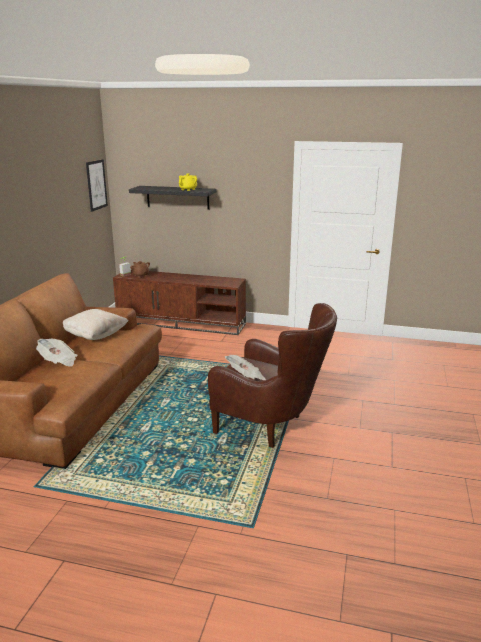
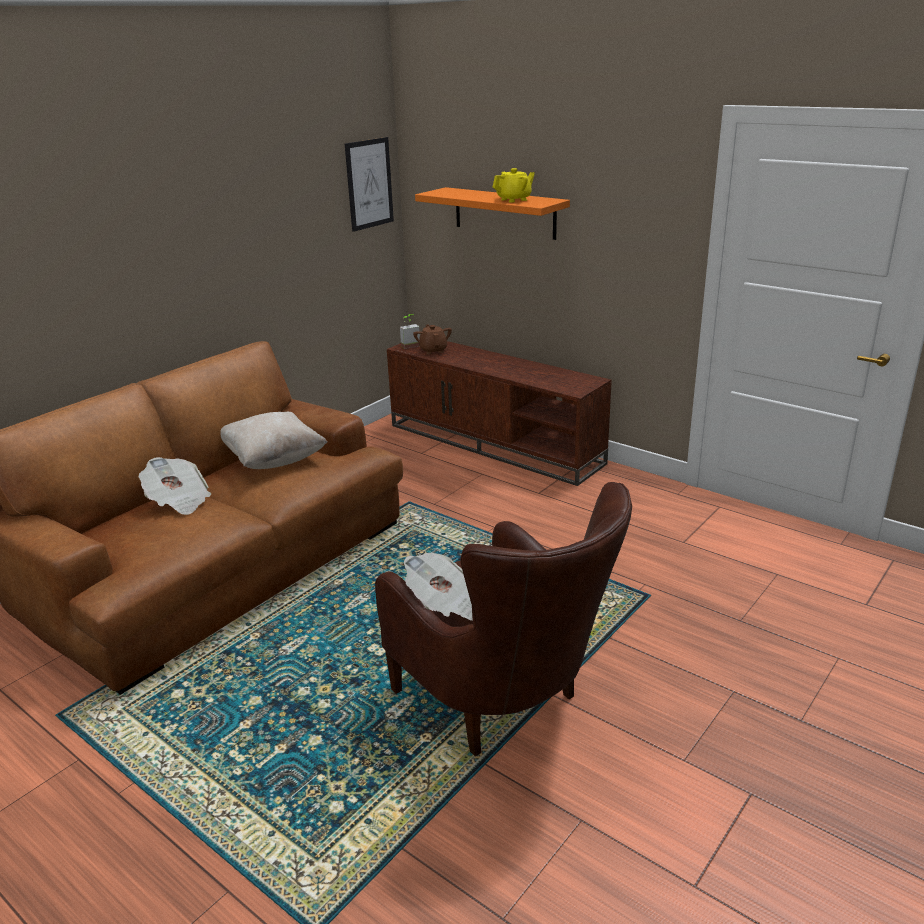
camera: 25 degrees right, 5 degrees up
black shelf [129,186,217,210] -> orange shelf [415,187,570,240]

